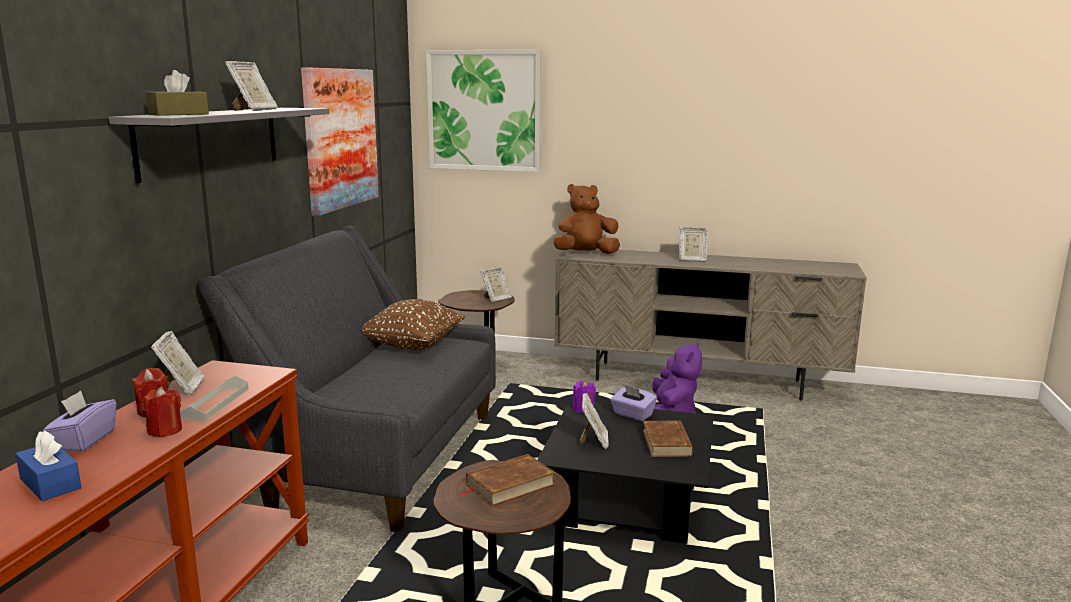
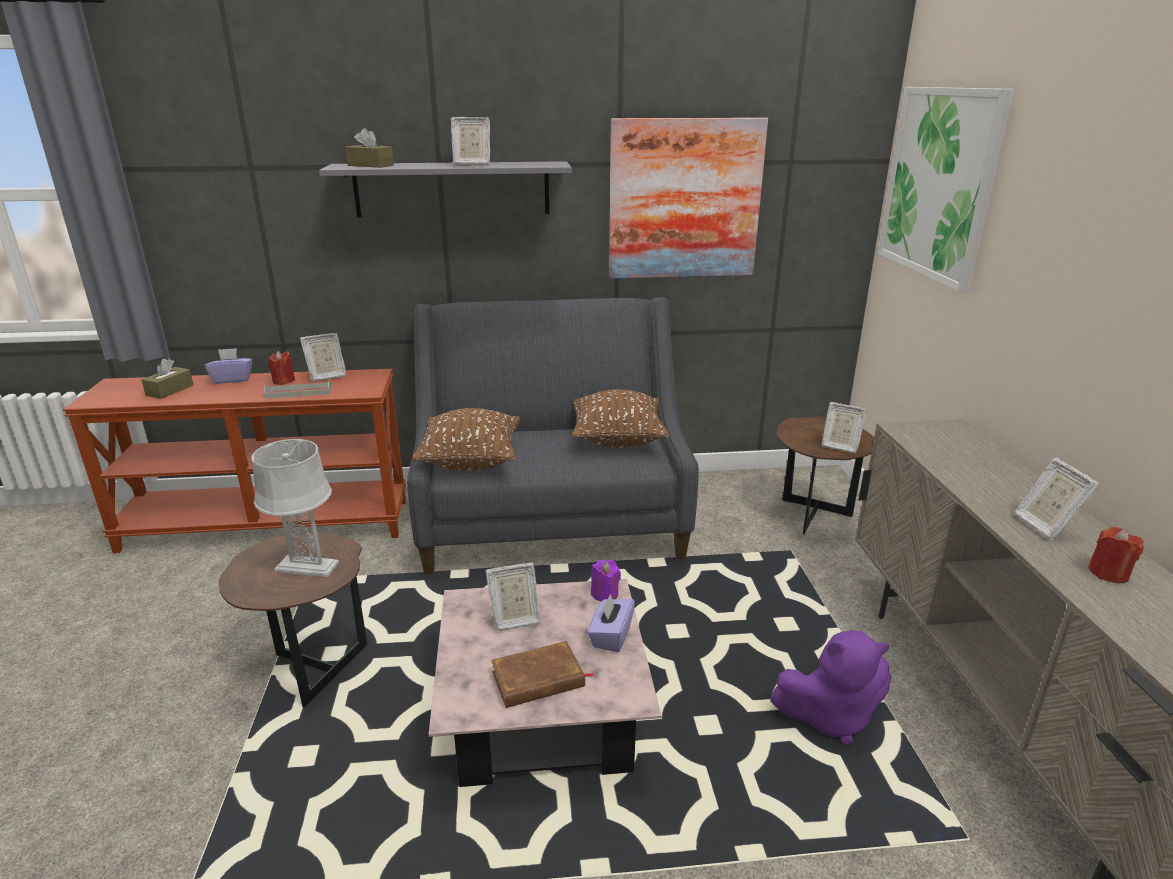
camera: 70 degrees right, 10 degrees up
blue tissue box [15,430,82,501] -> brown tissue box [141,358,193,399]
red candle [143,387,182,437] -> red candle moved to [1088,527,1144,583]
brown book [461,454,555,506] -> grey table lamp [251,439,339,577]
black coffee table [537,400,714,544] -> pink coffee table [429,579,661,787]
brown plush toy [553,184,620,254] -> none
none -> brown pillow [412,408,520,471]

